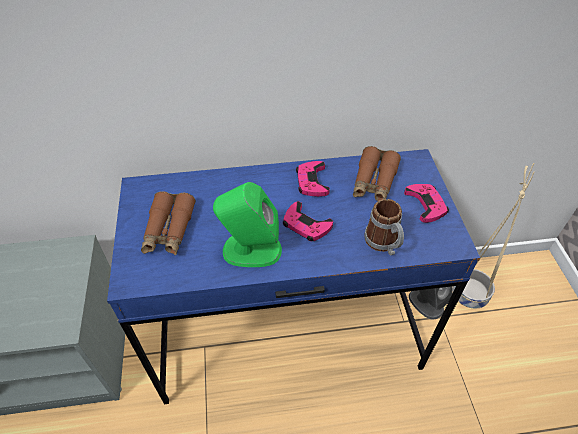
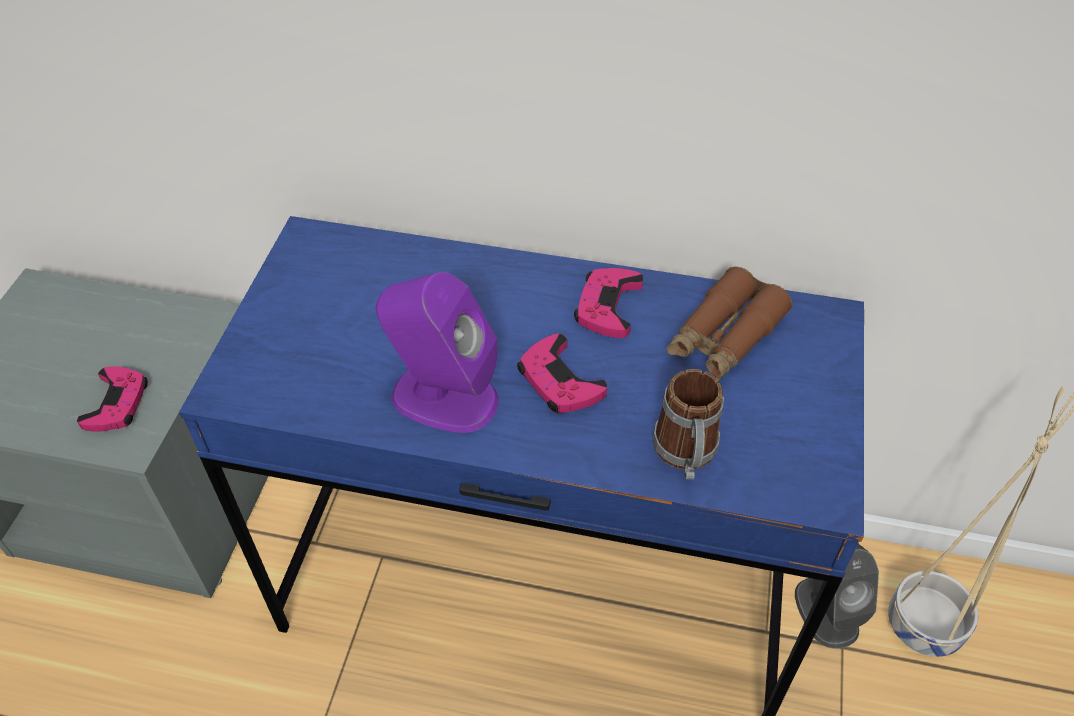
camera: 20 degrees right, 0 degrees up
brown binoculars [141,191,196,256] -> none
green speaker [213,182,282,267] -> purple speaker [376,272,499,433]
pink game controller [404,184,449,223] -> pink game controller moved to [77,366,148,432]

